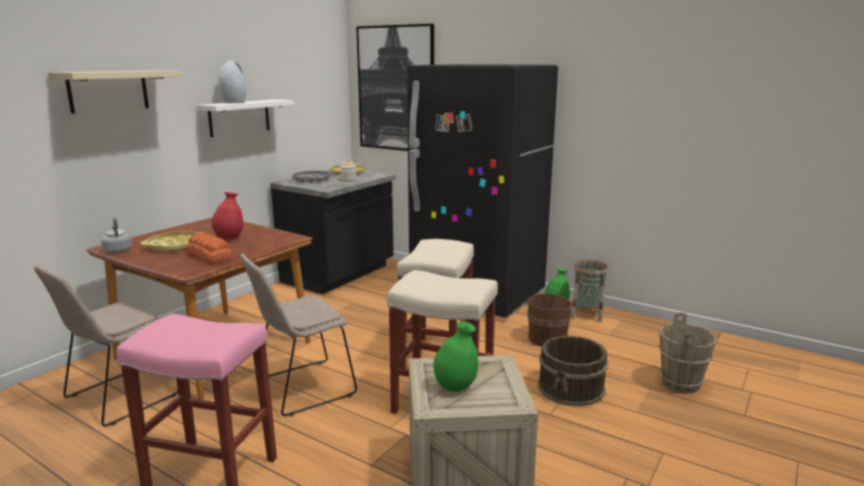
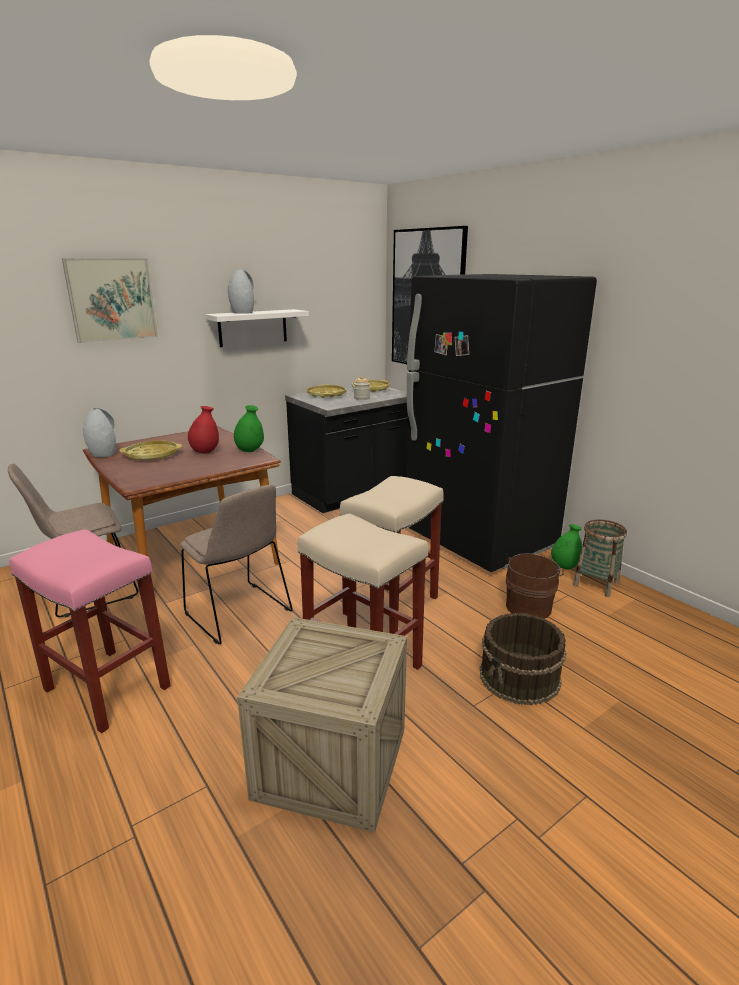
camera: 20 degrees right, 5 degrees up
beige shelf [48,70,181,114] -> picture [62,258,158,343]
grey kettle [101,218,132,253] -> grey vase [83,408,116,457]
bread [186,233,233,264] -> none
beige chair [240,253,357,416] -> beige chair turned 120 degrees counterclockwise [180,484,293,645]
grey tray [292,171,331,182] -> yellow tray [307,384,346,398]
green vase [433,322,478,392] -> green vase moved to [234,405,264,452]
brown bucket [658,312,716,393] -> none

